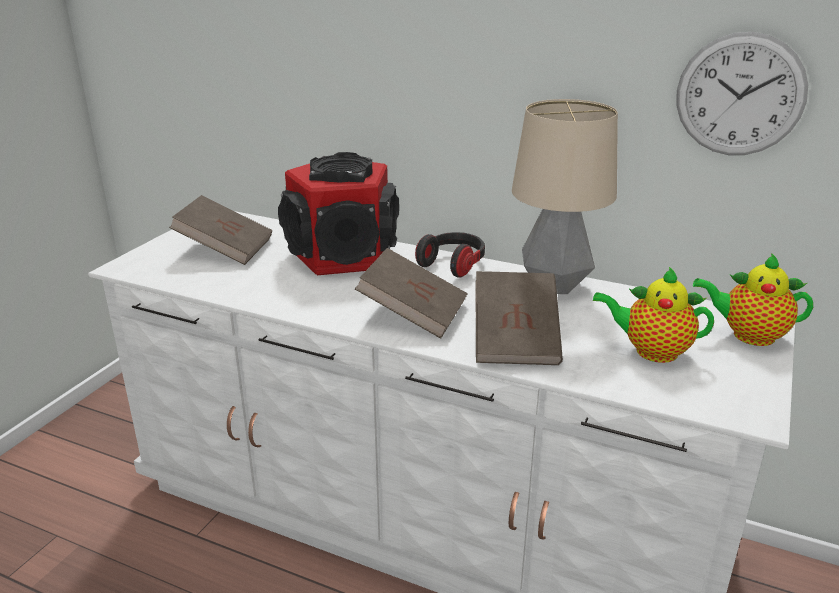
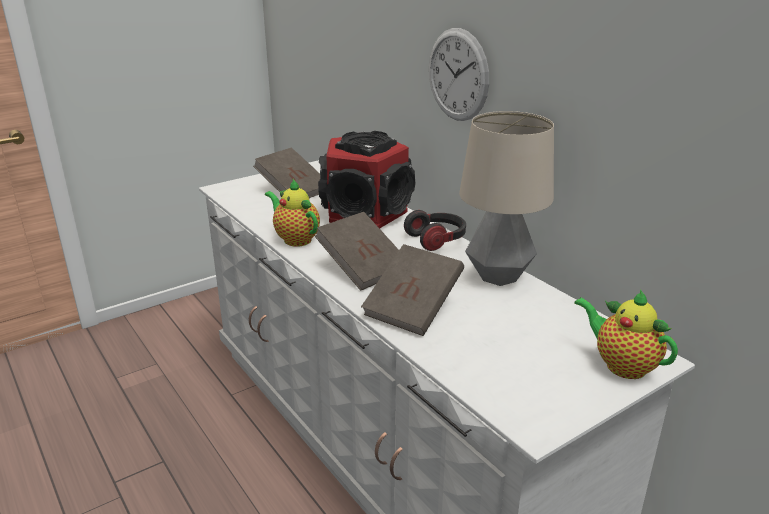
camera: 30 degrees right, 0 degrees up
teapot [593,267,714,363] -> teapot moved to [265,179,320,247]
wall clock [676,32,808,155] -> wall clock moved to [429,28,489,121]

